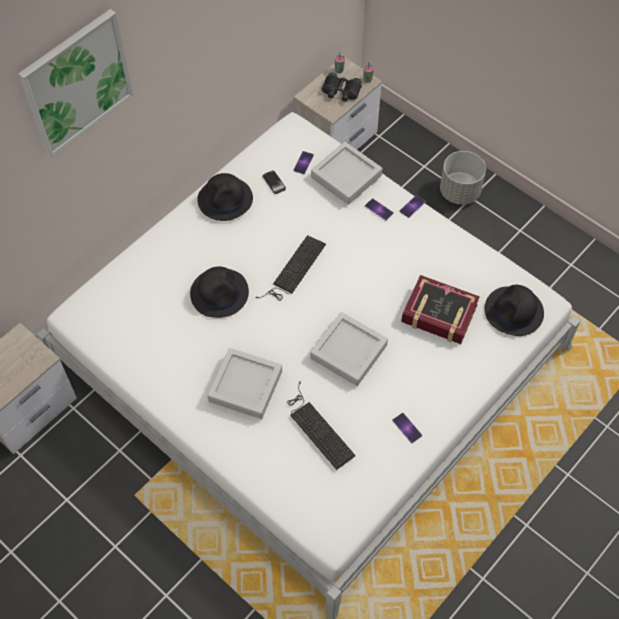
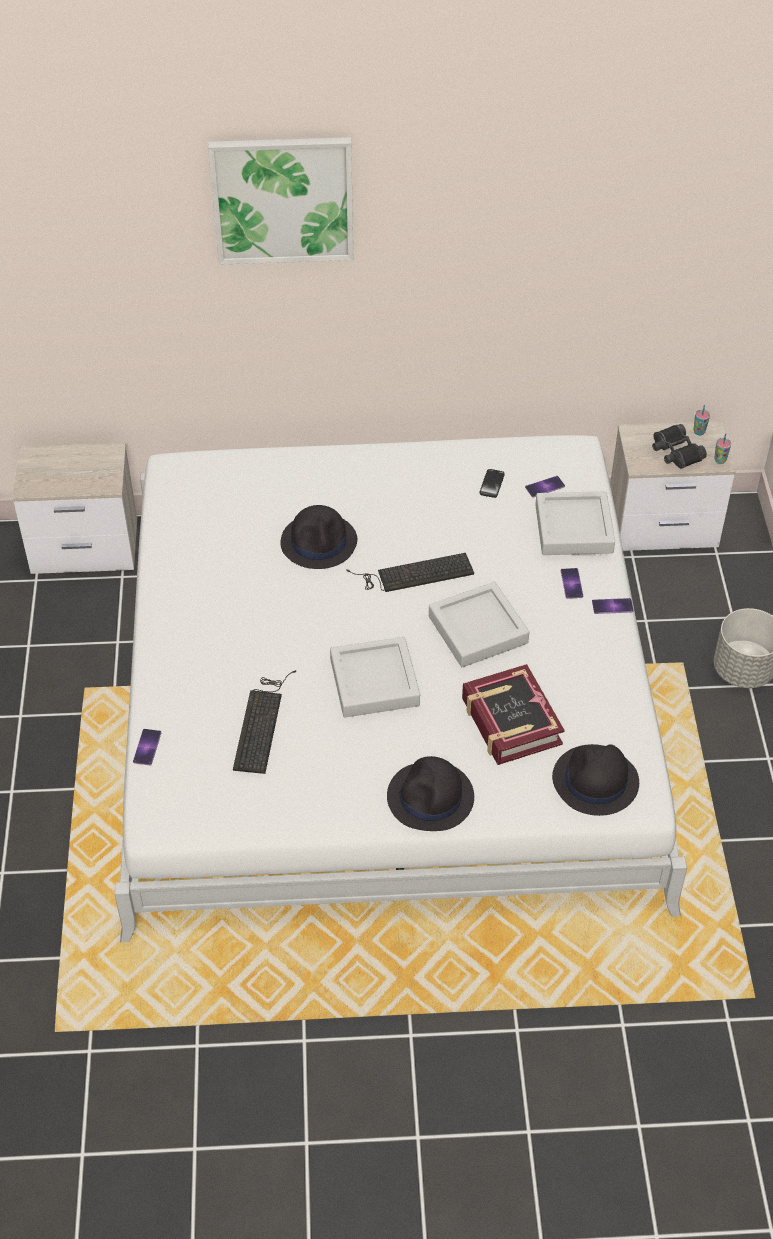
camera: 45 degrees right, 10 degrees down
black hat [197,173,253,221] -> black hat moved to [387,756,474,831]
grey tray [207,348,282,419] -> grey tray moved to [429,582,529,667]
phone [392,413,422,443] -> phone moved to [133,729,161,765]

